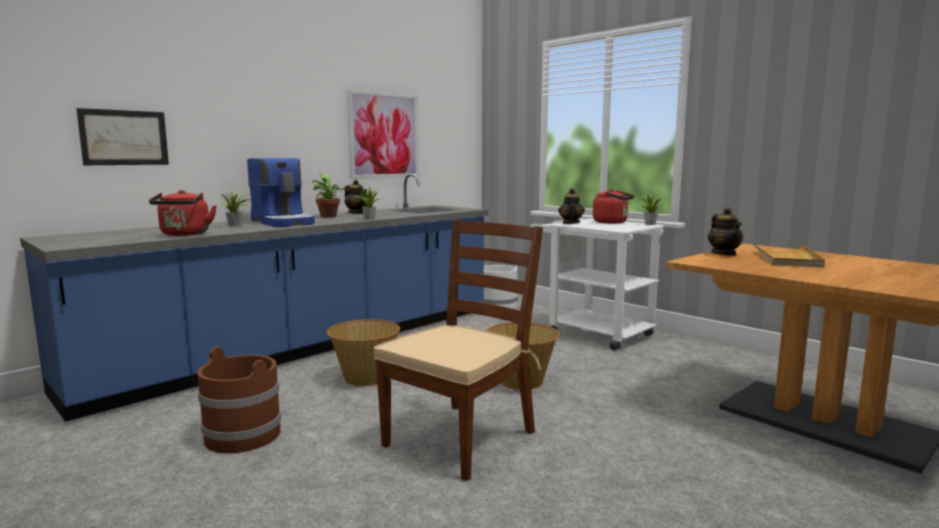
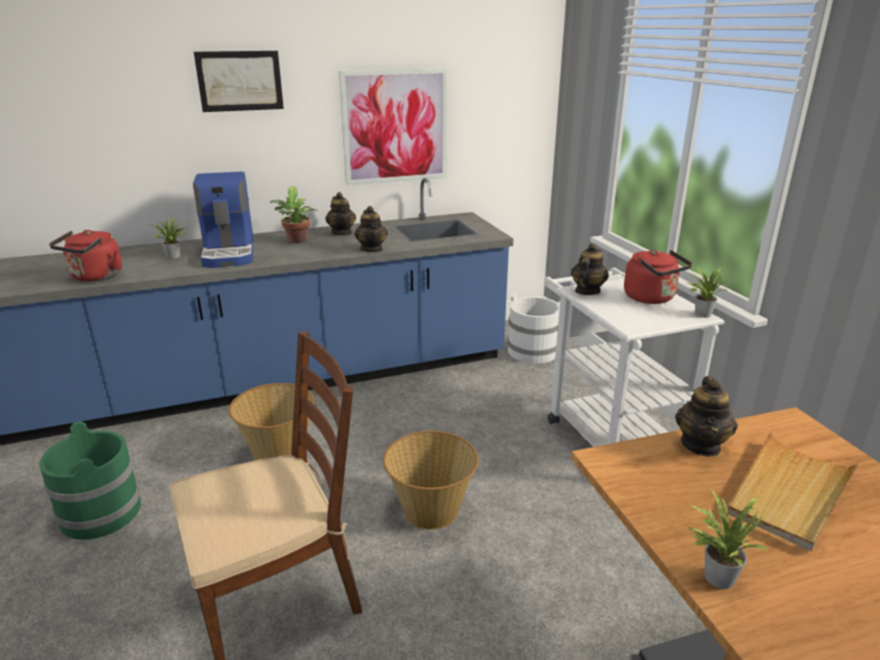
camera: 25 degrees right, 15 degrees up
picture [76,108,169,165] -> picture moved to [194,51,284,112]
brown bucket [197,346,281,453] -> green bucket [39,421,141,540]
potted plant [353,187,378,220] -> potted plant moved to [687,488,768,589]
none -> teapot [354,206,388,252]

